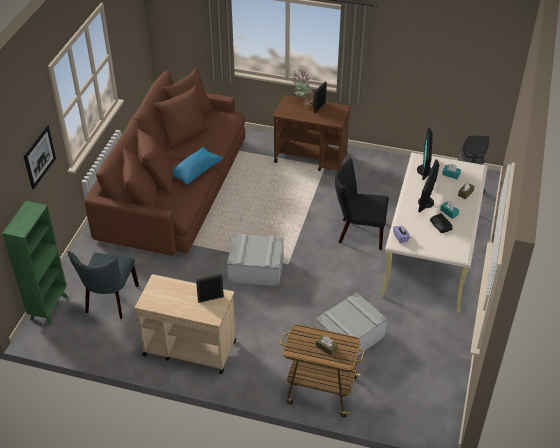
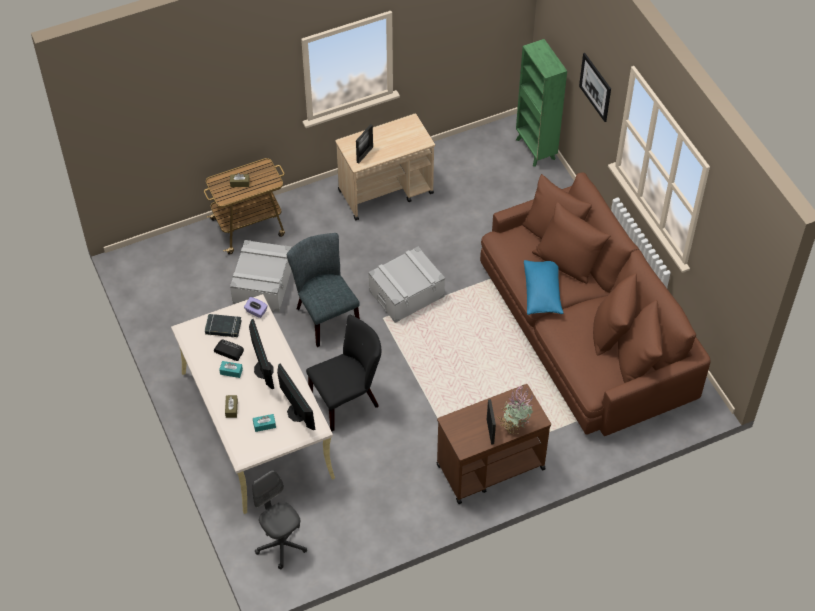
camera: 140 degrees right, 10 degrees up
grey chair [68,251,139,319] -> grey chair moved to [287,233,360,347]
none -> black book [205,314,242,338]

